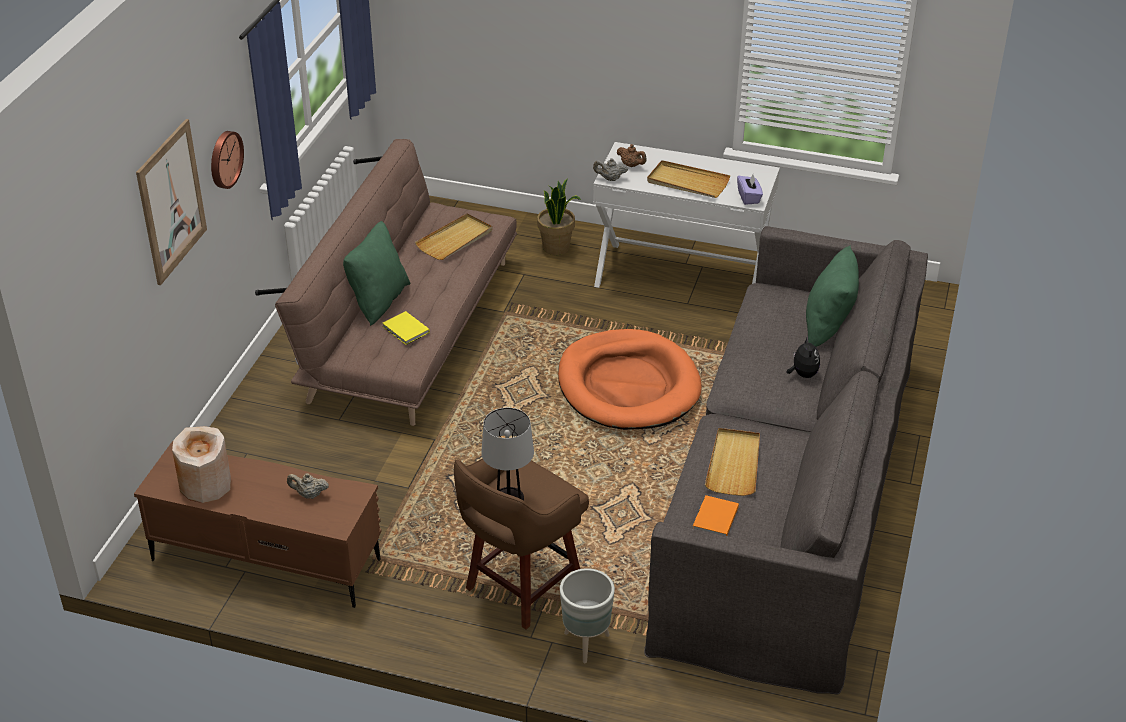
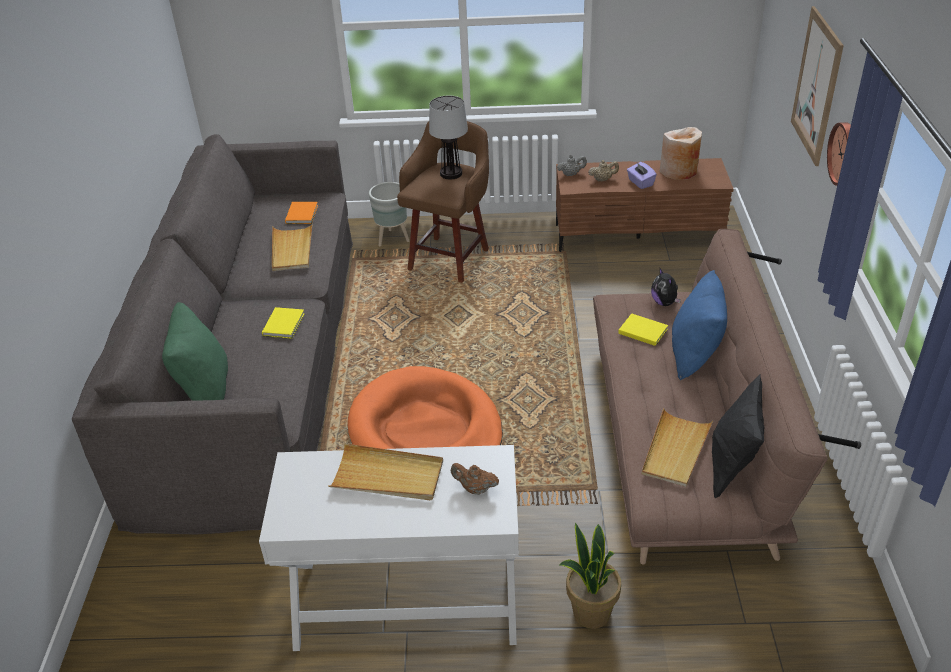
camera: 165 degrees right, 0 degrees up
green pillow [343,221,411,326] -> blue pillow [672,270,727,381]
grey teapot [593,158,628,181] -> grey teapot moved to [557,155,587,176]
purple tissue box [737,174,763,205] -> purple tissue box moved to [627,162,656,189]
plush toy [787,336,820,378] -> plush toy moved to [651,268,681,306]
none -> yellow book [262,307,305,339]
none -> black pillow [712,374,764,499]

